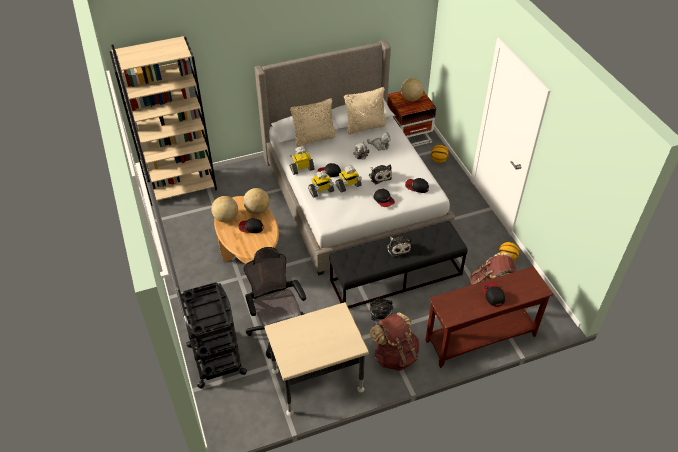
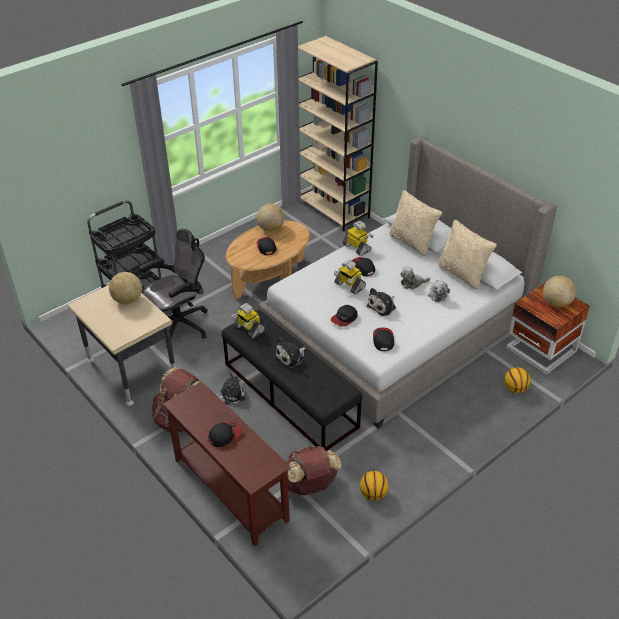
camera: 70 degrees right, 5 degrees down
globe [243,188,270,214] -> globe moved to [109,272,142,304]
toy robot [308,170,334,198] -> toy robot moved to [231,303,265,338]

